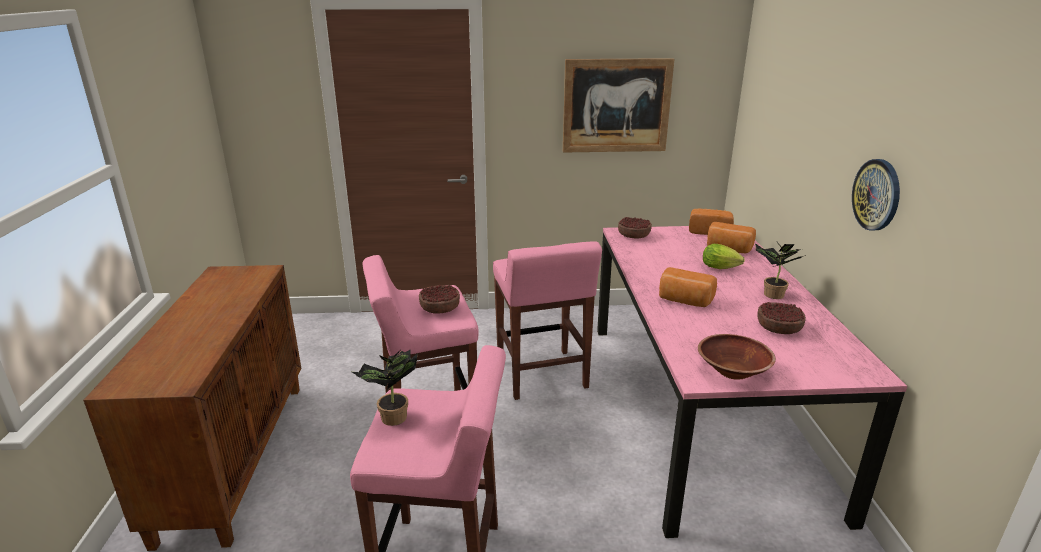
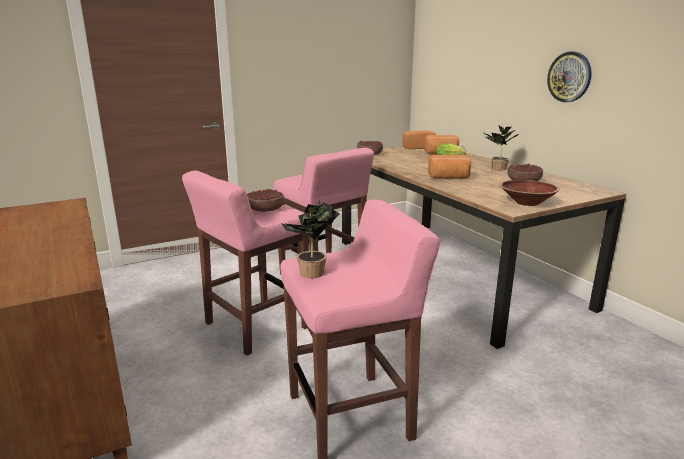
camera: 25 degrees left, 5 degrees down
picture [563,58,674,152] -> none
pink dining table [597,226,907,538] -> brown dining table [342,146,626,349]

